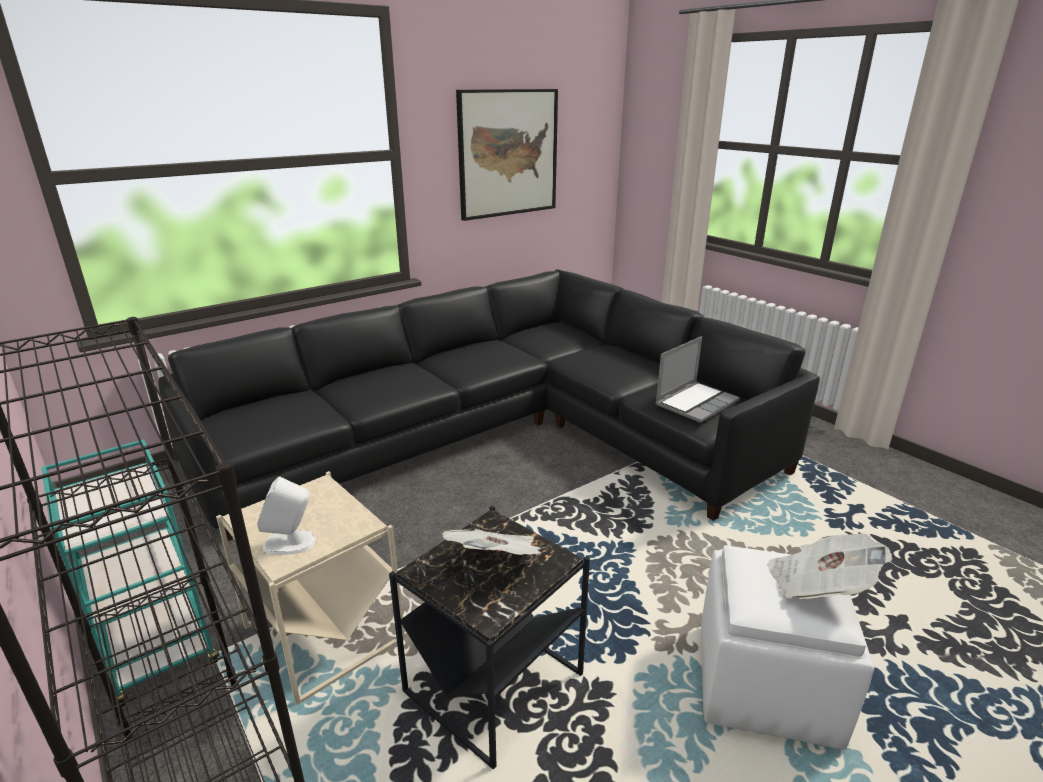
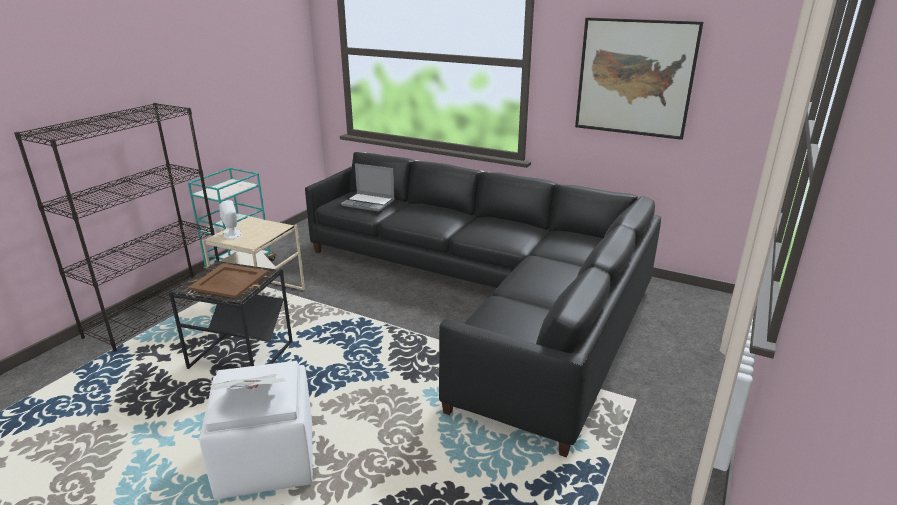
camera: 65 degrees right, 0 degrees up
newspaper [442,529,541,555] -> brown tray [188,263,268,298]
laptop [655,336,740,423] -> laptop moved to [341,163,395,212]

